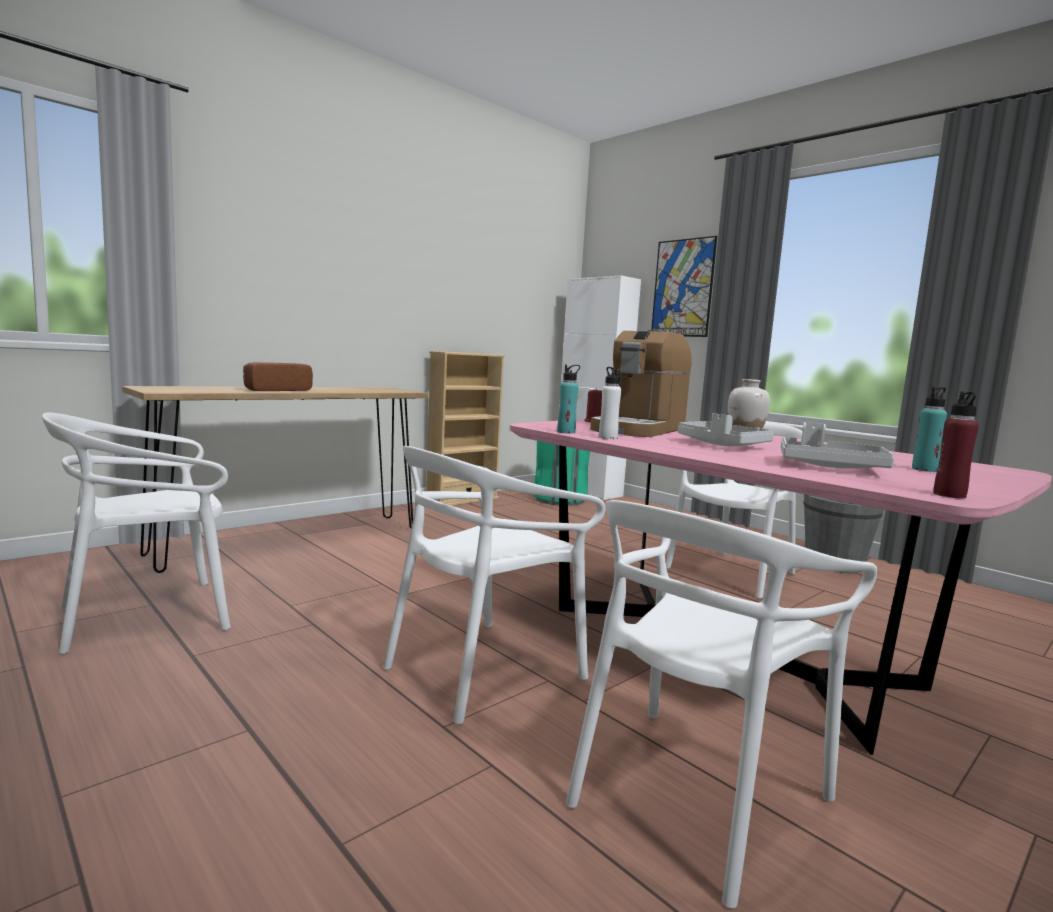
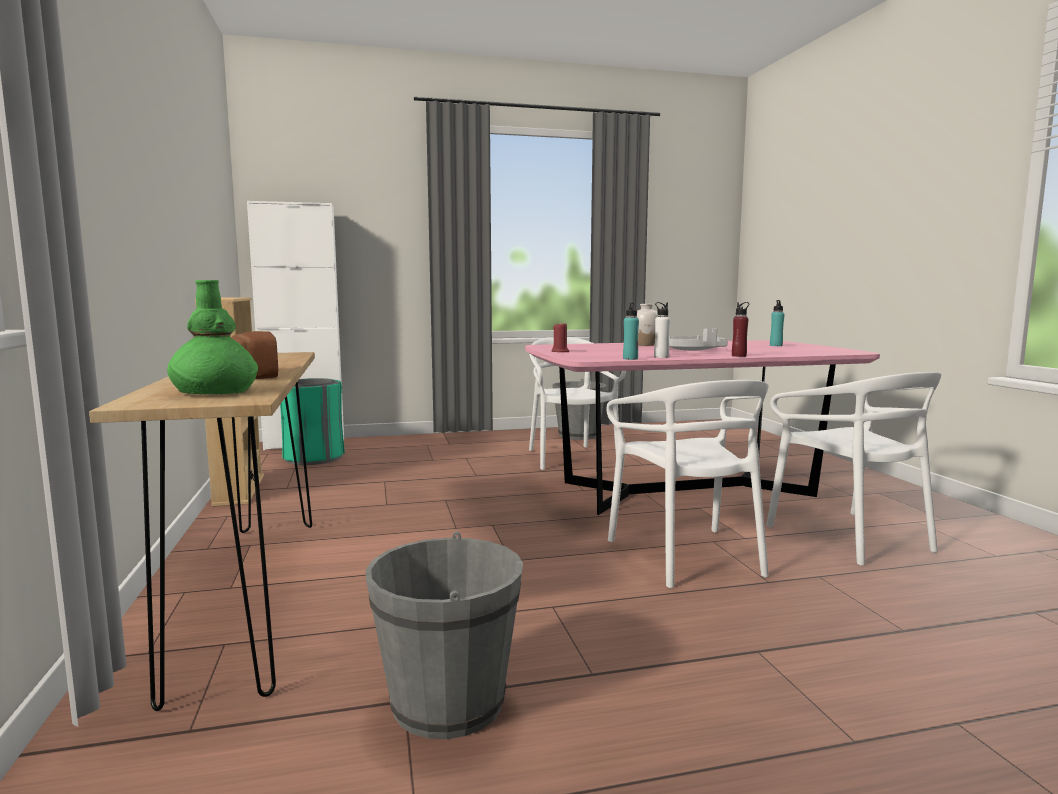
camera: 60 degrees left, 0 degrees up
white chair [42,413,231,654] -> grey bucket [366,532,523,739]
coffee machine [590,330,692,437] -> none
picture [651,236,717,337] -> none
grey tray [781,422,894,469] -> none
red bottle [933,391,979,499] -> red bottle moved to [732,302,750,357]
none -> green vase [167,280,258,395]

